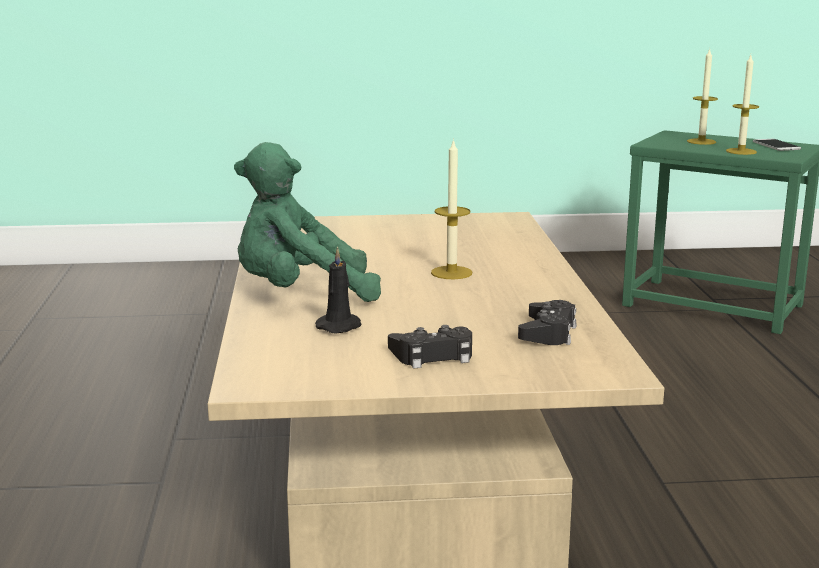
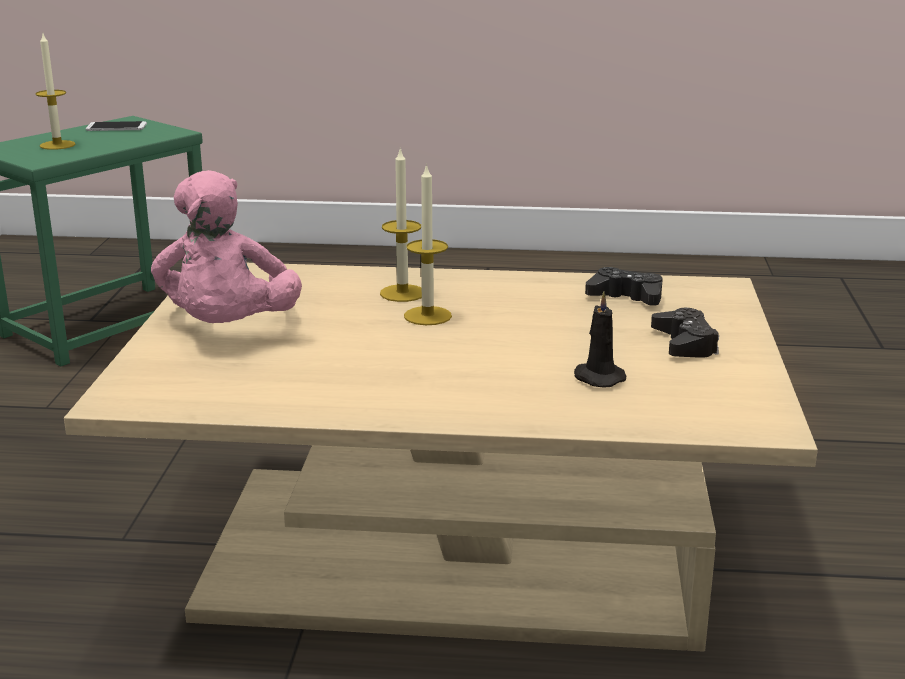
camera: 80 degrees left, 5 degrees up
green plush toy [234,142,381,302] -> none
candle [726,55,759,155] -> candle moved to [380,148,422,302]
none -> pink plush toy [151,170,302,323]

